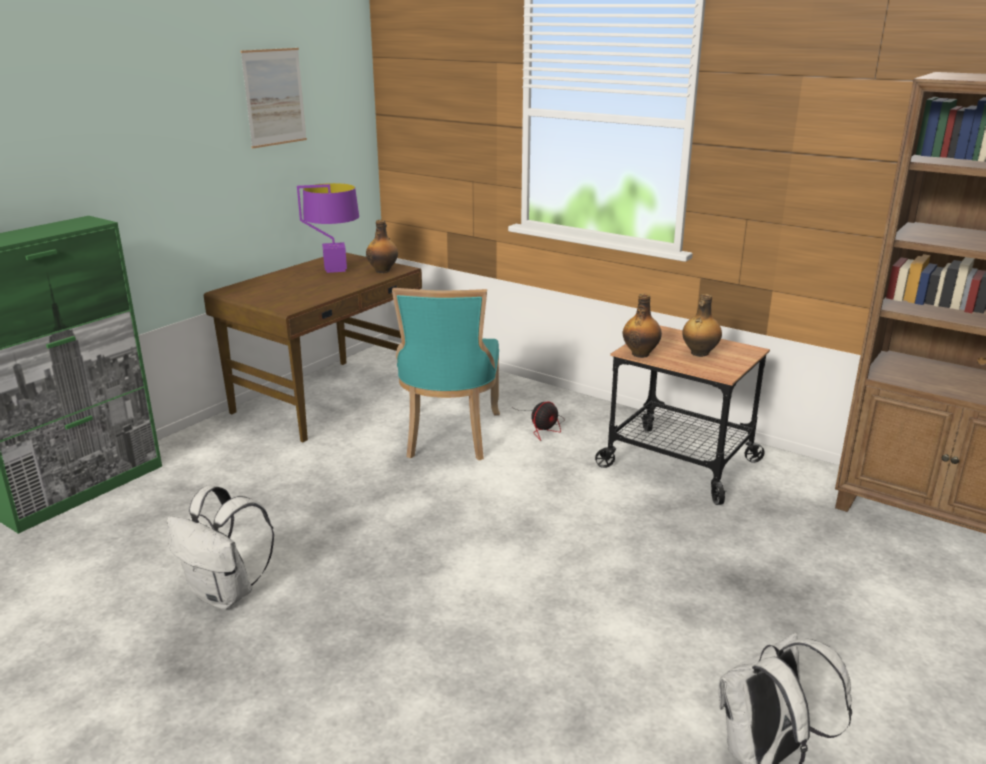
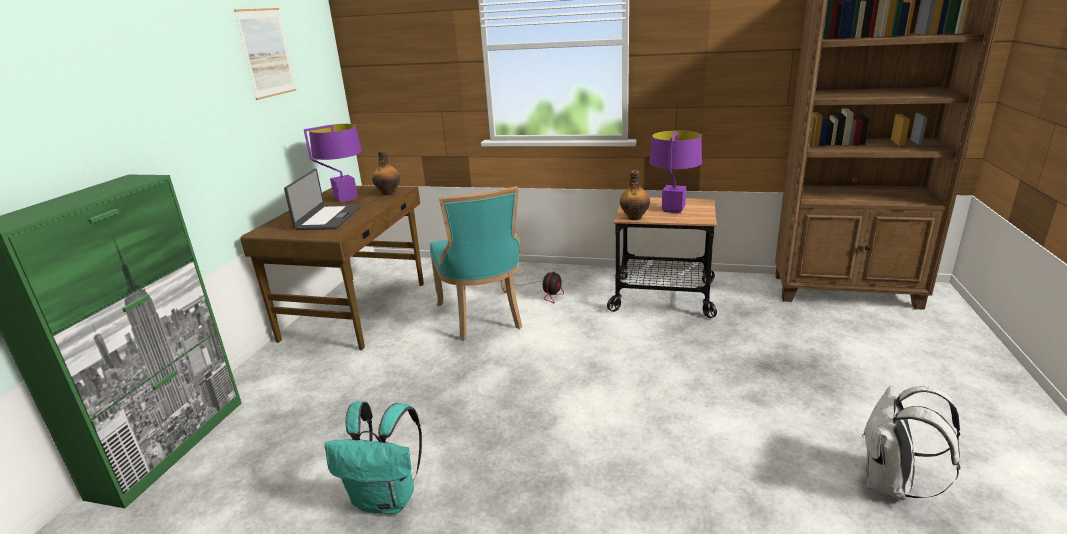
camera: 20 degrees left, 0 degrees up
white backpack [167,485,274,609] -> turquoise backpack [325,401,422,514]
bottle [682,294,722,357] -> purple table lamp [650,130,702,213]
none -> laptop [284,169,361,230]

